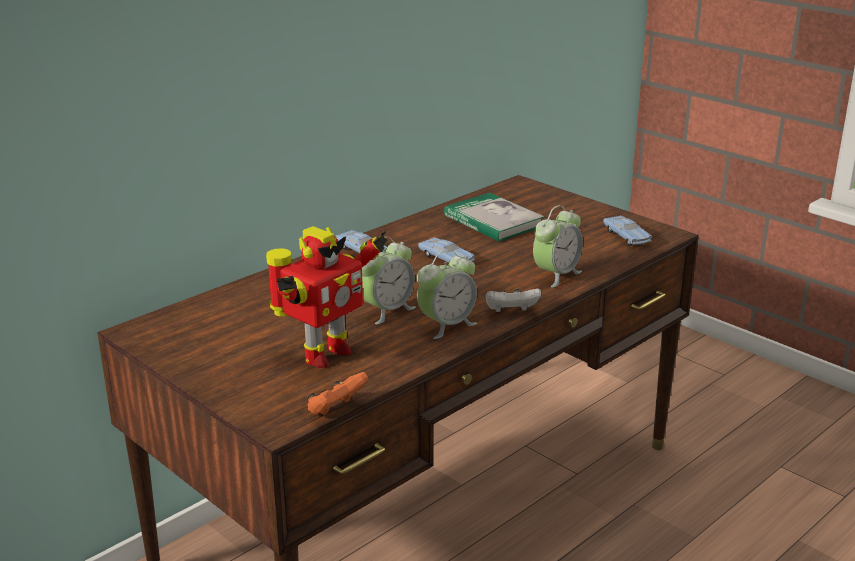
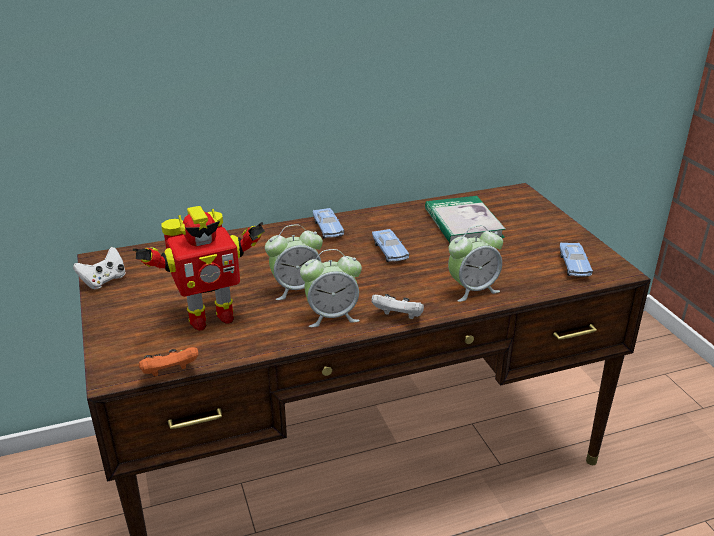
camera: 25 degrees right, 5 degrees up
none -> white game controller [73,247,126,289]

